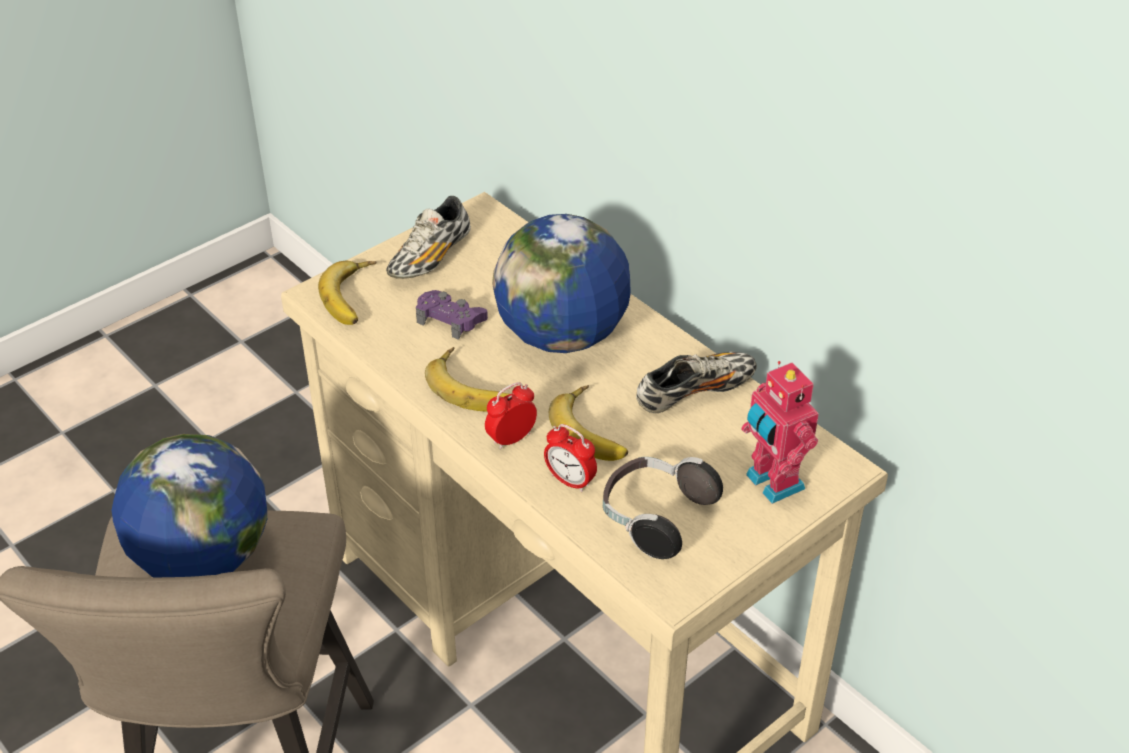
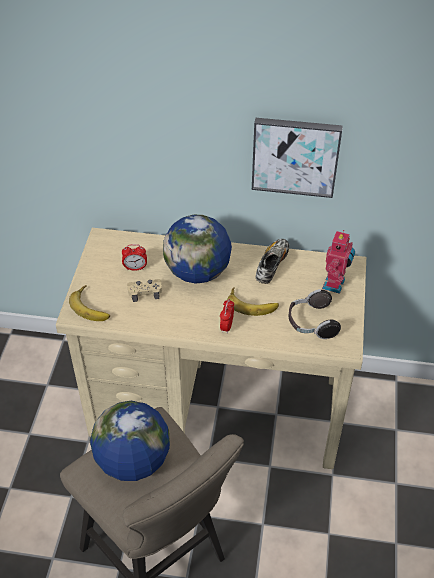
camera: 40 degrees left, 5 degrees up
shoe [386,196,471,279] -> none
purple game controller [416,290,488,340] -> beige game controller [127,279,162,302]
banana [425,347,509,412] -> none
alarm clock [544,424,597,492] -> alarm clock moved to [122,244,147,271]
toy robot [741,361,819,504] -> toy robot turned 90 degrees counterclockwise [322,230,355,294]
none -> picture [252,118,343,198]

